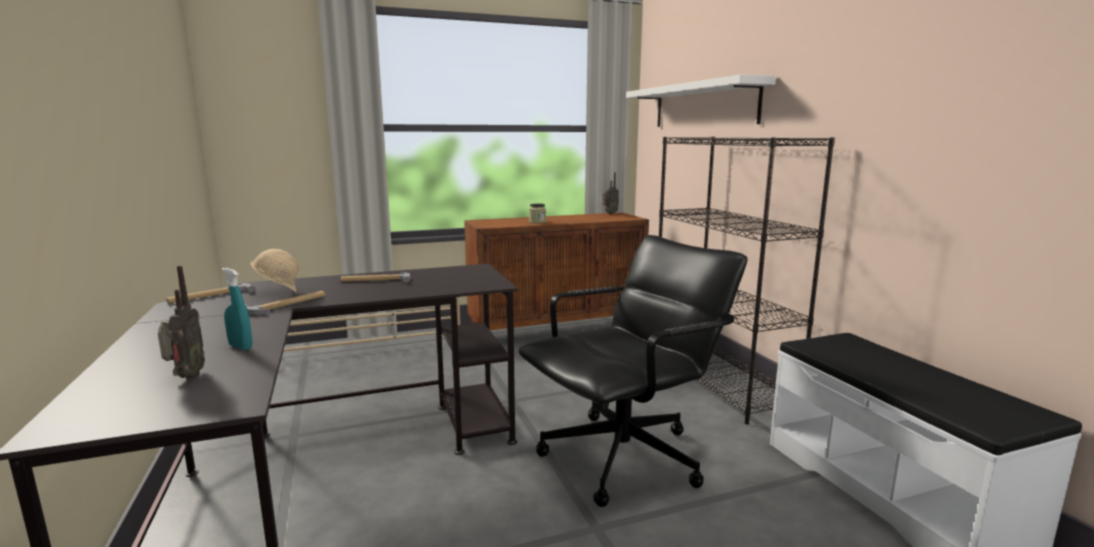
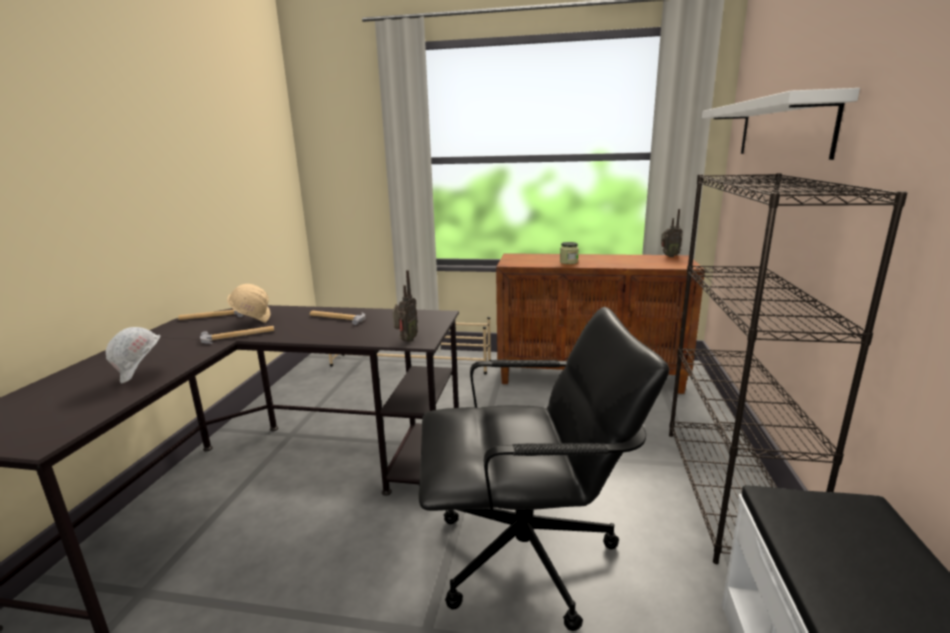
camera: 30 degrees right, 5 degrees up
radio [158,265,205,378] -> radio moved to [392,270,418,342]
turquoise spray bottle [222,268,252,350] -> white hard hat [105,327,161,383]

